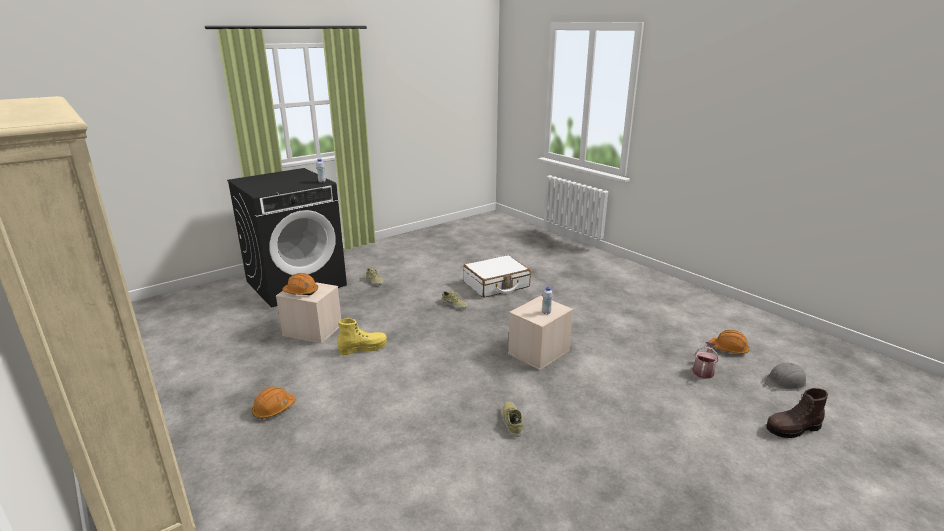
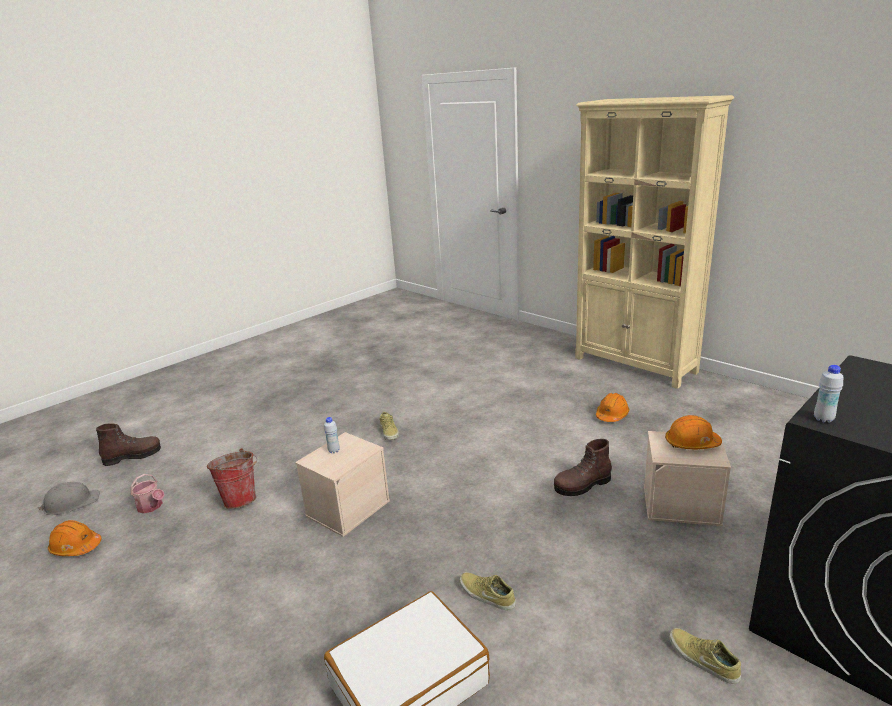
camera: 175 degrees right, 0 degrees up
yellow boot [337,318,387,355] -> brown boot [554,439,612,496]
watering can [693,342,719,379] -> watering can turned 75 degrees counterclockwise [130,474,164,514]
none -> bucket [207,448,257,509]

